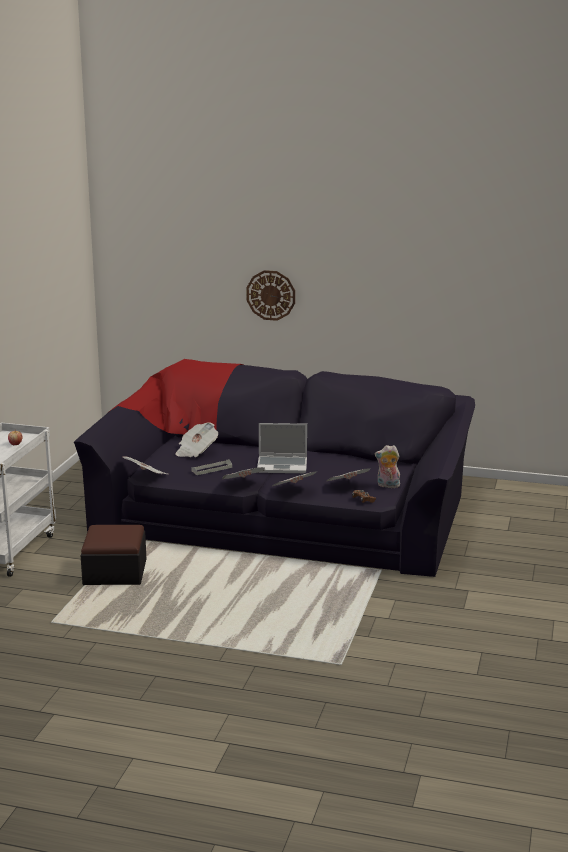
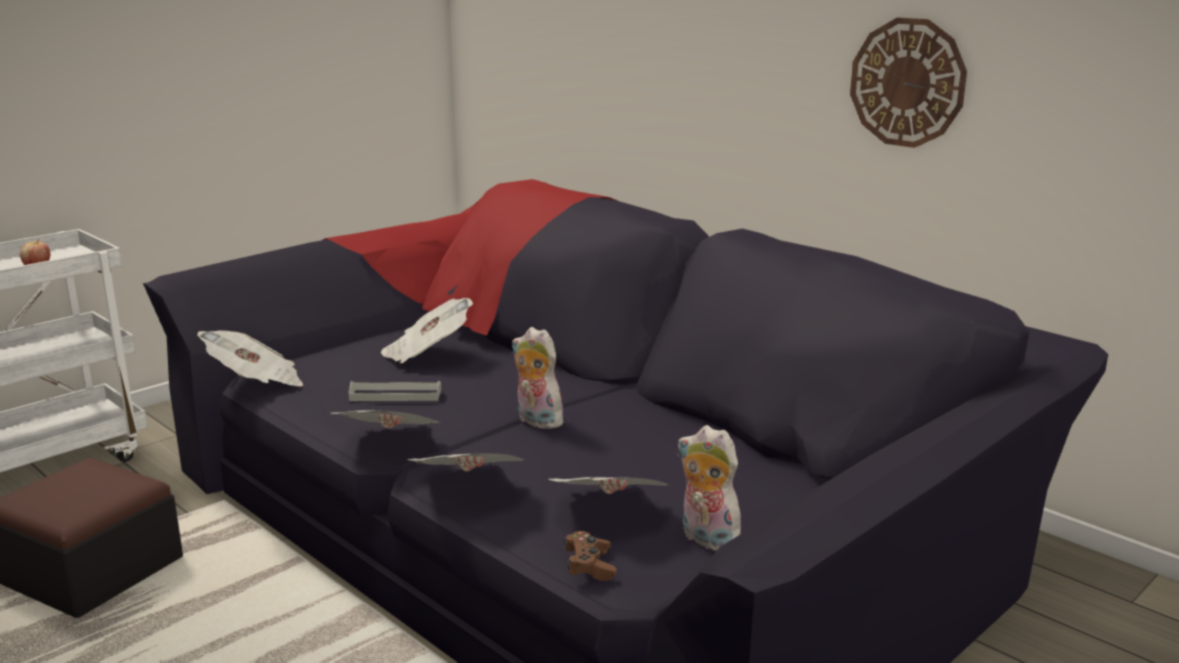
camera: 30 degrees right, 0 degrees up
wall clock [246,270,295,321] -> wall clock moved to [850,18,967,148]
laptop [257,423,307,473] -> plush toy [512,327,567,429]

